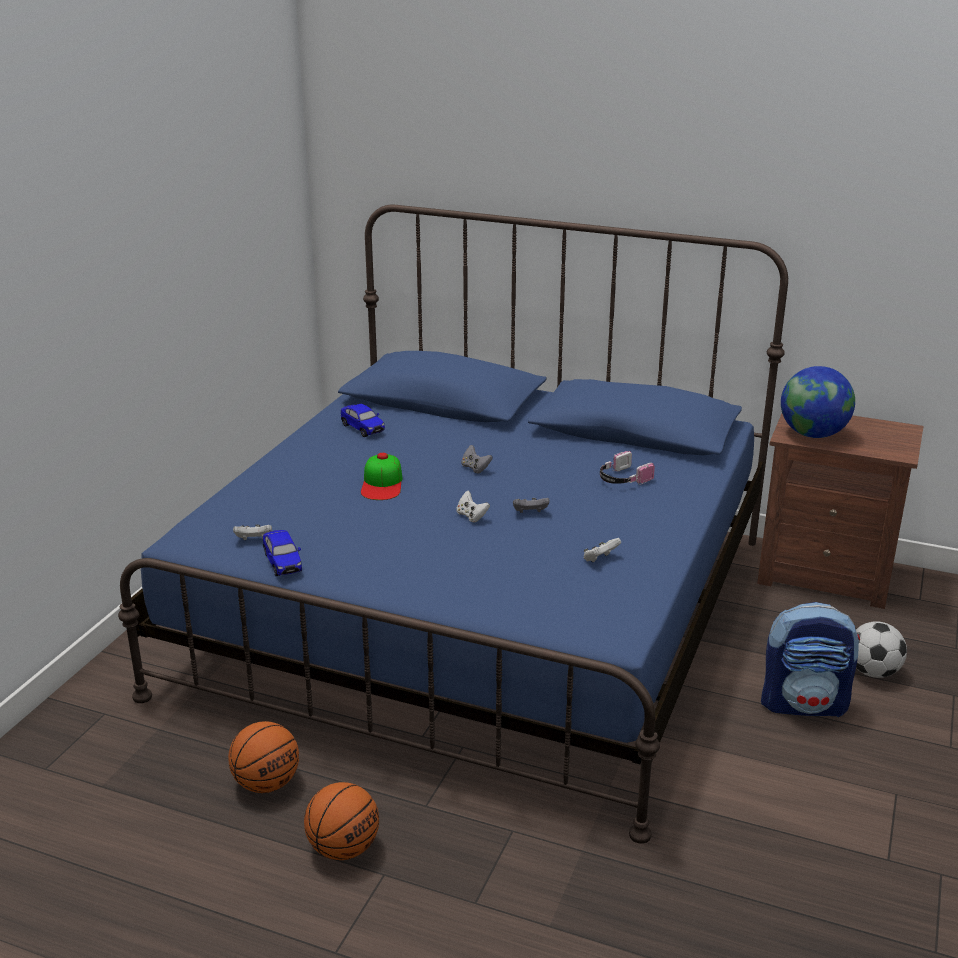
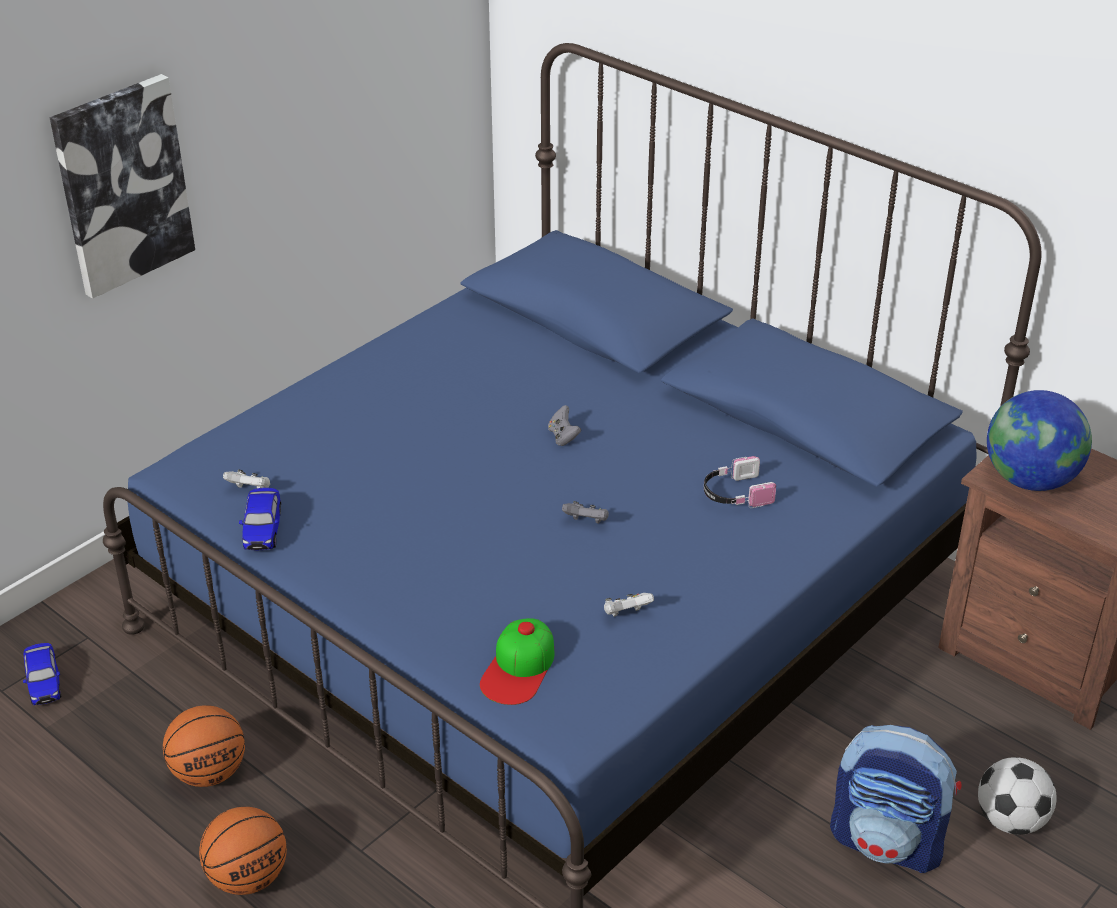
camera: 20 degrees right, 10 degrees up
toy car [341,404,385,437] -> toy car moved to [23,643,61,705]
cap [361,453,402,500] -> cap moved to [480,618,554,705]
white game controller [456,491,490,523] -> none
none -> picture [50,74,195,299]

